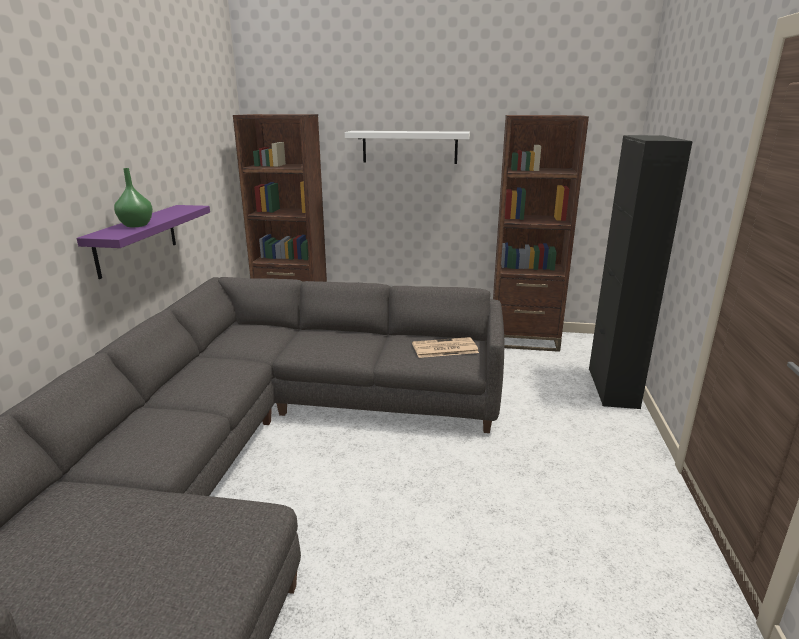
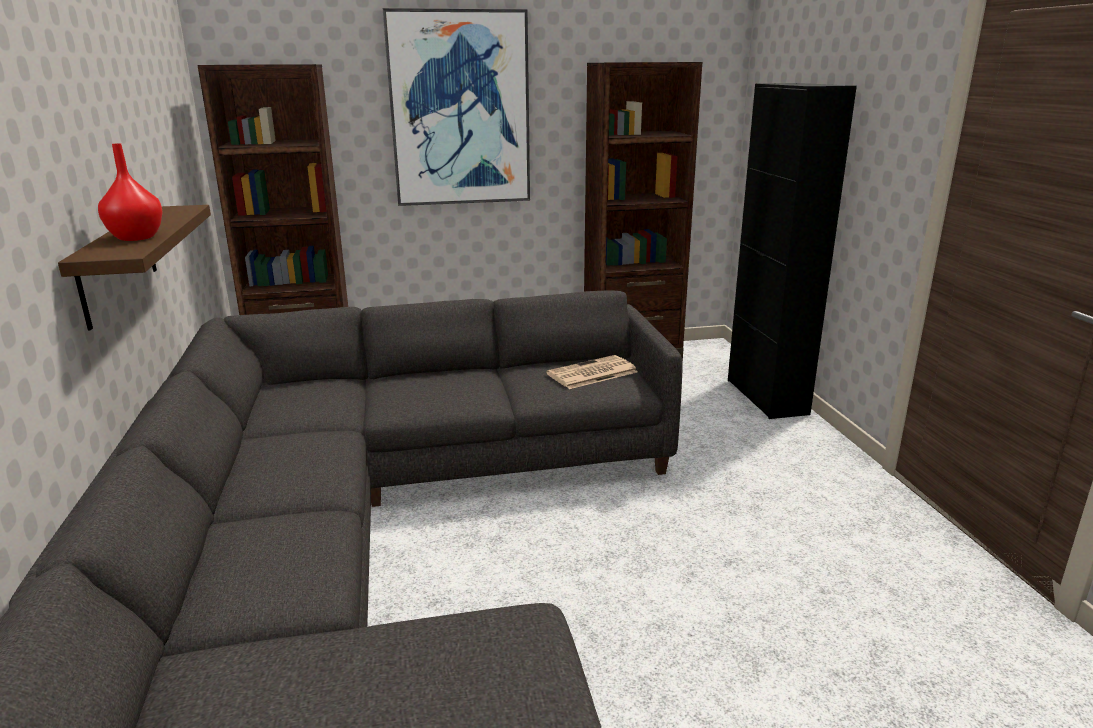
camera: 20 degrees left, 0 degrees up
purple shelf [77,205,210,279] -> brown shelf [58,205,211,331]
green vase [114,168,153,227] -> red vase [98,143,163,241]
white shelf [345,131,470,164] -> picture [383,8,530,206]

